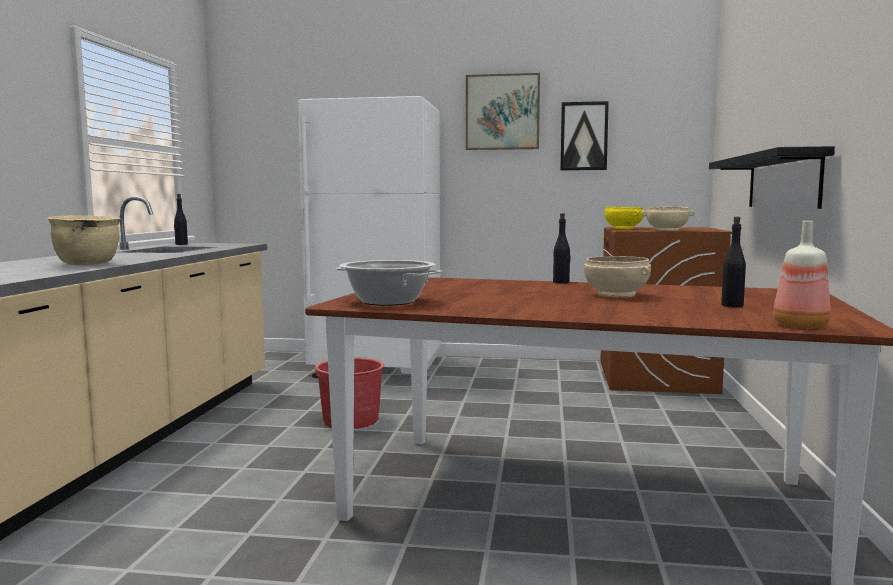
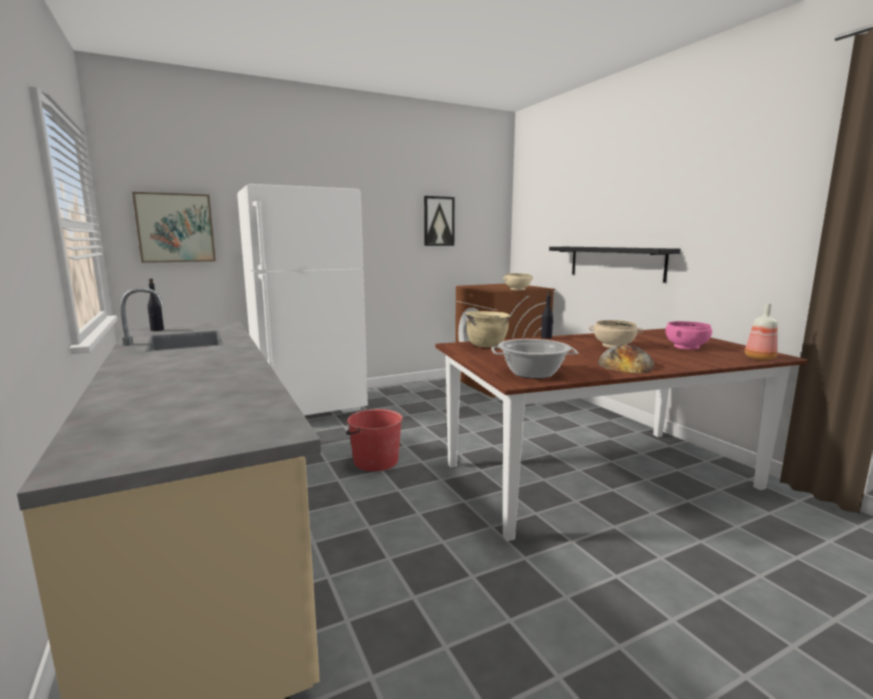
camera: 35 degrees left, 5 degrees up
beige cooking pot [48,215,121,265] -> beige cooking pot moved to [466,311,510,347]
picture [466,73,540,150] -> picture moved to [132,192,216,263]
yellow bowl [604,207,644,229] -> none
black bottle [721,217,746,307] -> pink bowl [666,321,712,350]
none -> bread [598,345,655,373]

